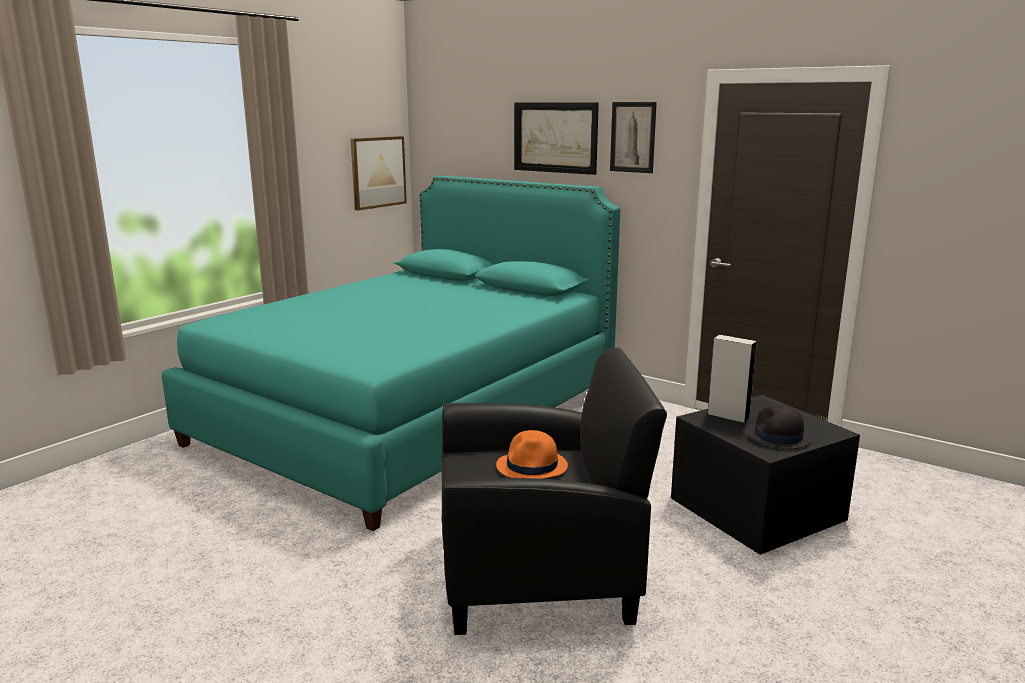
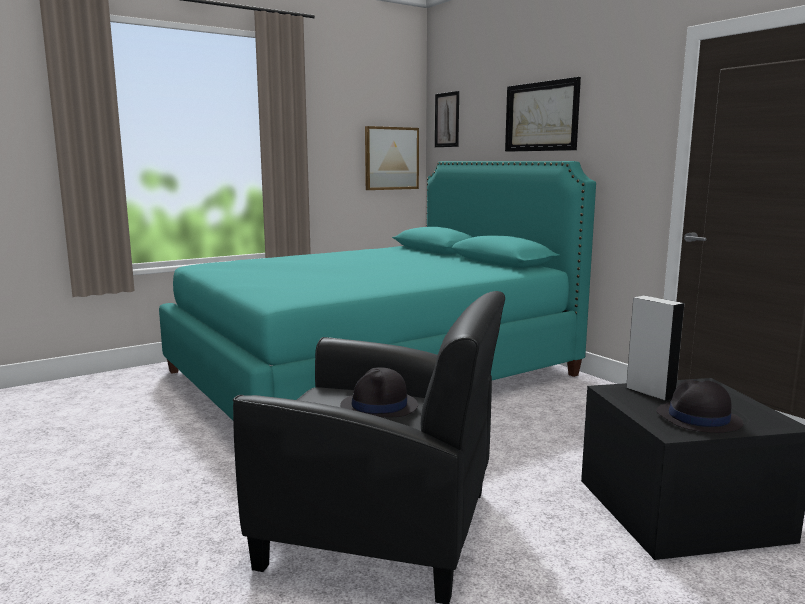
camera: 20 degrees right, 5 degrees down
orange hat [496,430,568,479] -> black hat [340,367,418,417]
picture [610,102,657,173] -> picture moved to [435,91,459,147]

